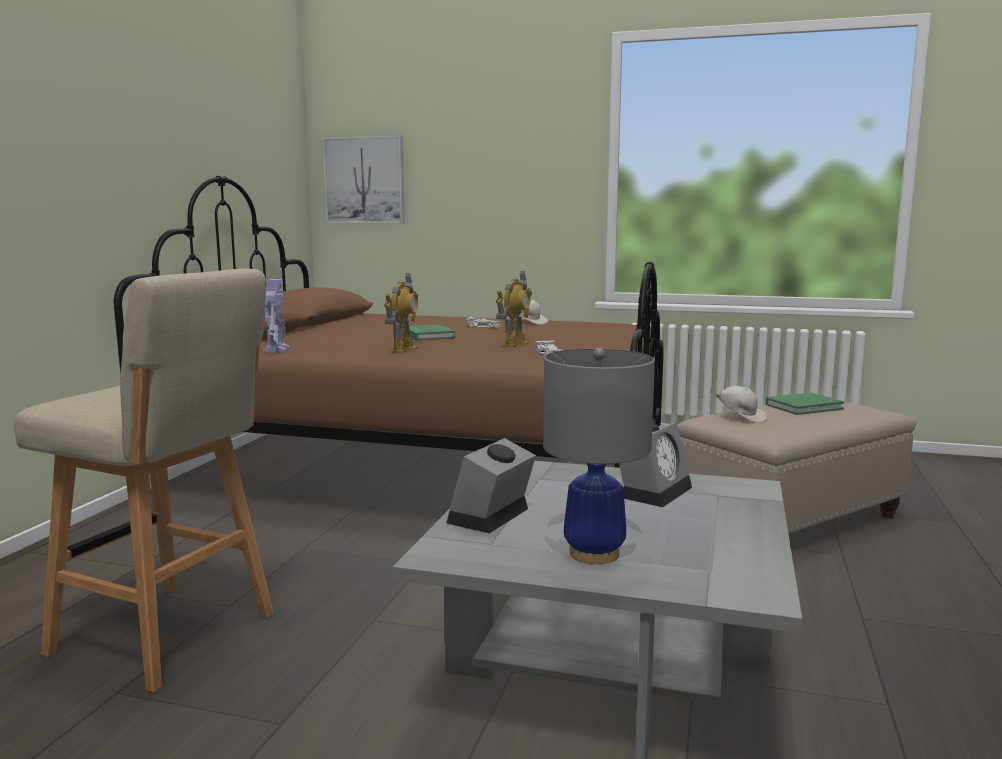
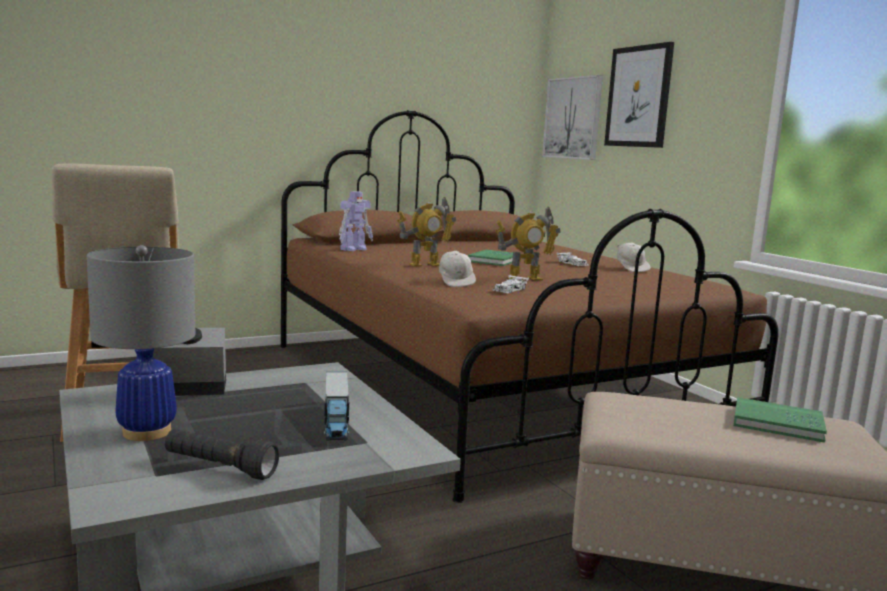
camera: 45 degrees right, 0 degrees up
alarm clock [619,422,692,507] -> toy truck [324,371,349,441]
white cap [709,386,767,423] -> white cap moved to [439,251,476,287]
none -> black flashlight [165,429,279,480]
none -> picture [604,42,674,148]

